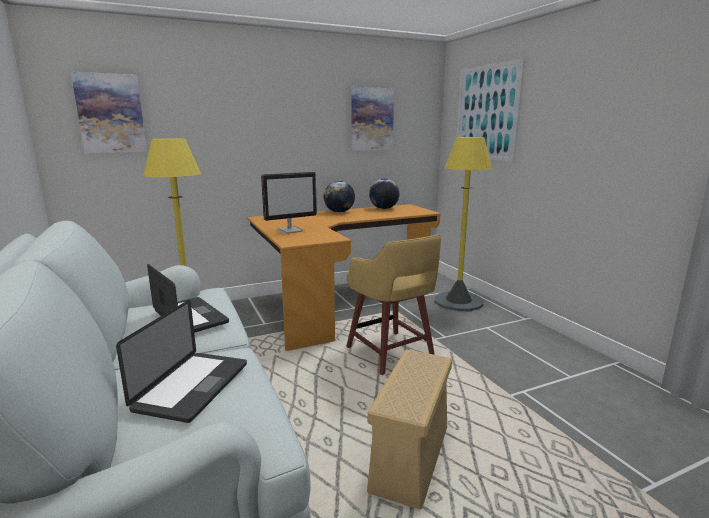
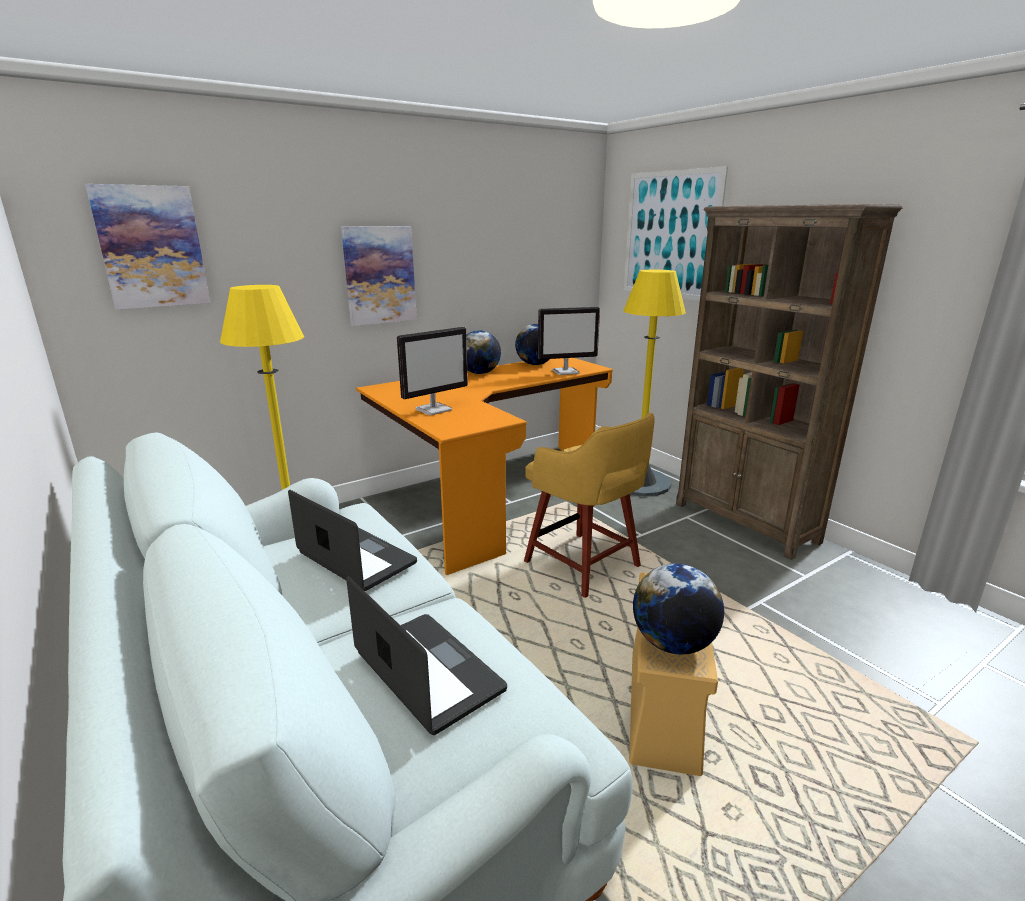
camera: 10 degrees left, 5 degrees up
laptop [116,300,247,423] -> laptop turned 45 degrees counterclockwise [346,576,507,735]
picture [351,87,394,151] -> picture moved to [341,226,417,326]
none -> monitor [538,307,600,375]
none -> globe [633,563,724,655]
none -> brown bookcase [676,204,902,560]

